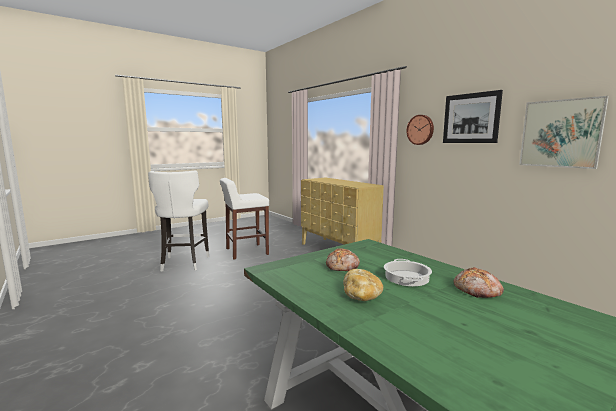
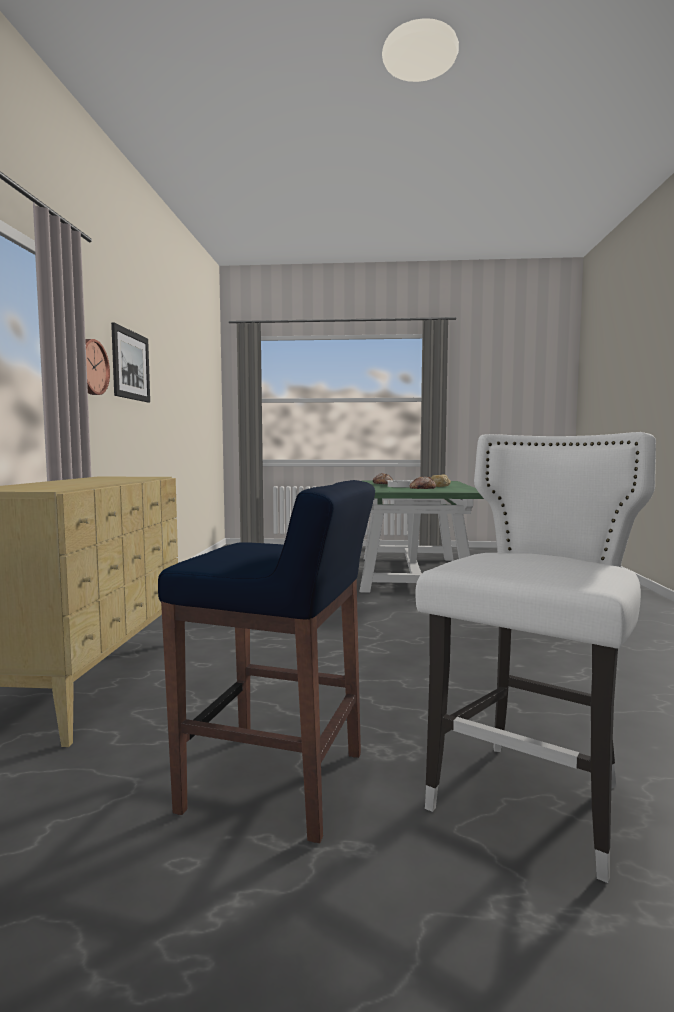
camera: 140 degrees left, 5 degrees down
white stool [220,178,269,260] -> blue stool [158,480,375,843]
picture [519,96,609,169] -> none

